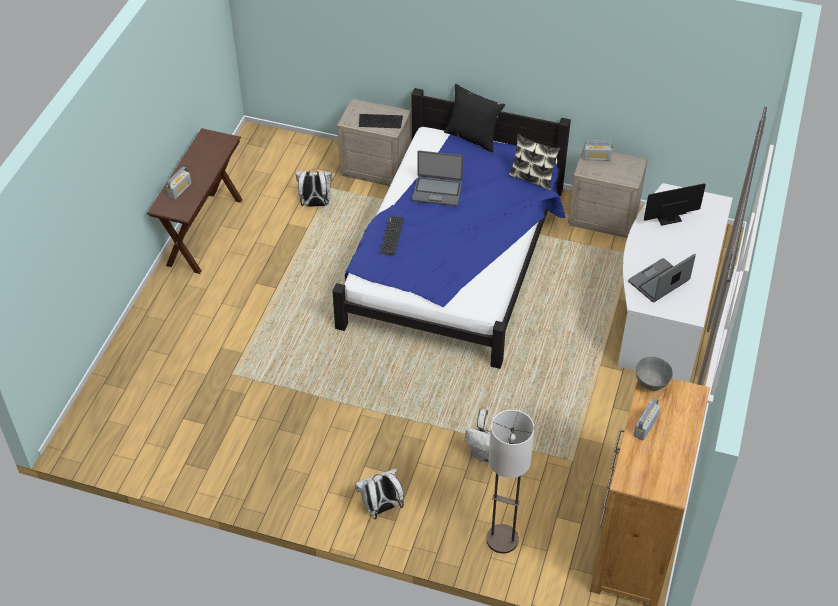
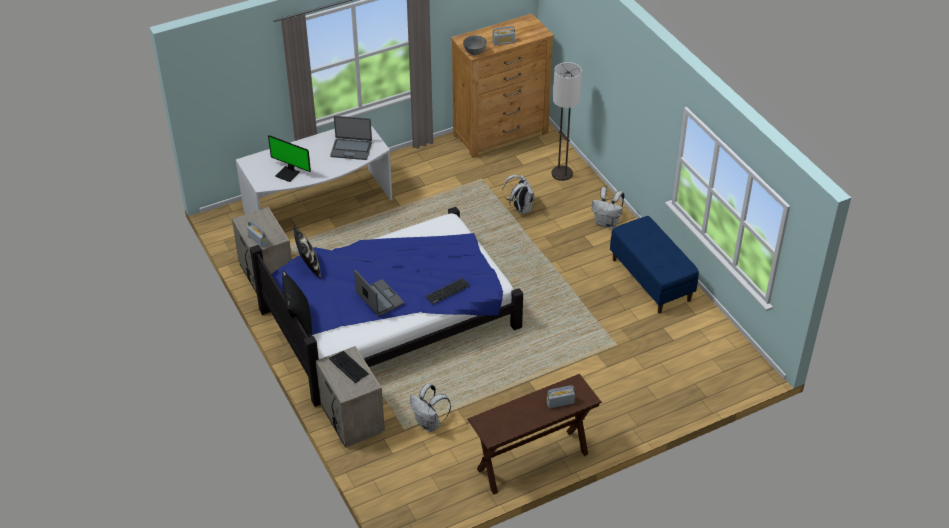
camera: 135 degrees left, 5 degrees down
none -> blue bench [610,216,699,313]

